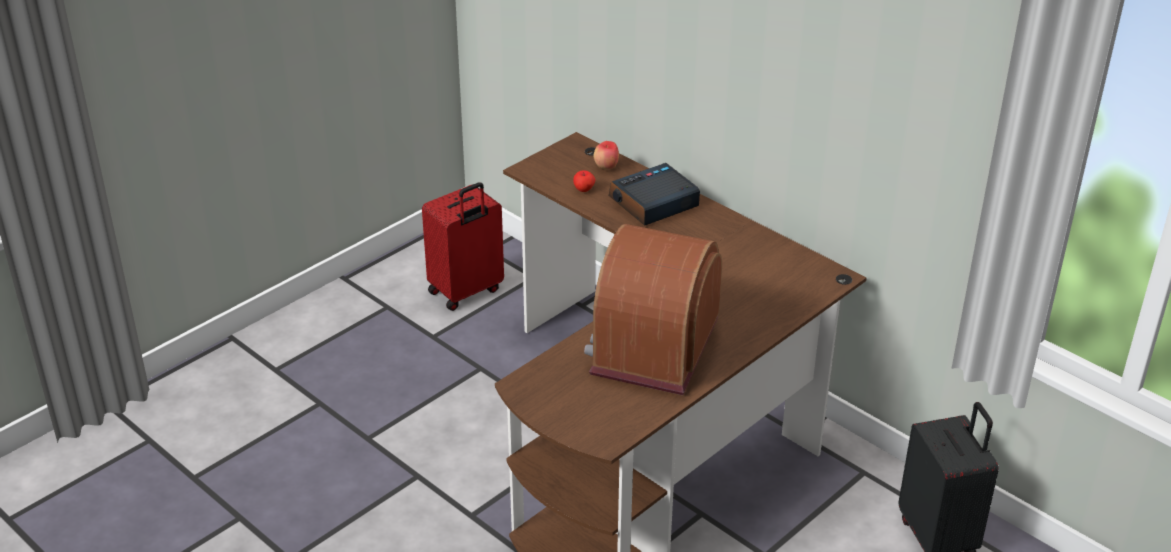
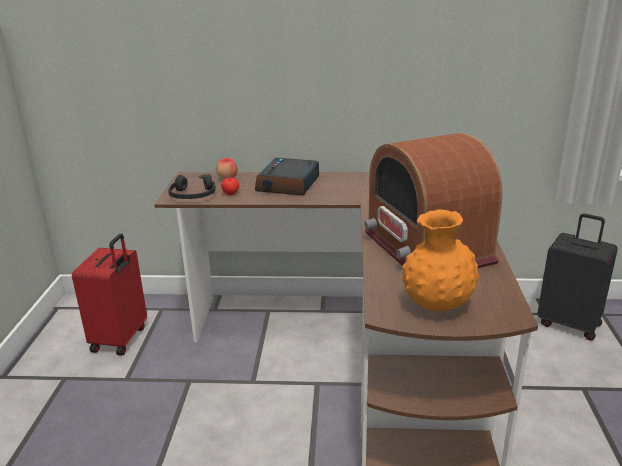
camera: 40 degrees left, 10 degrees down
none -> black headphones [168,174,216,199]
none -> orange vase [401,209,479,311]

